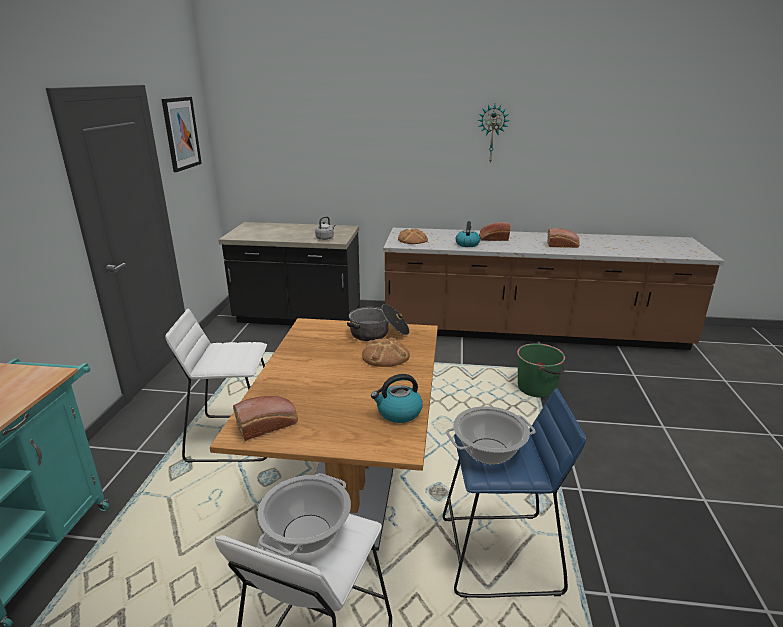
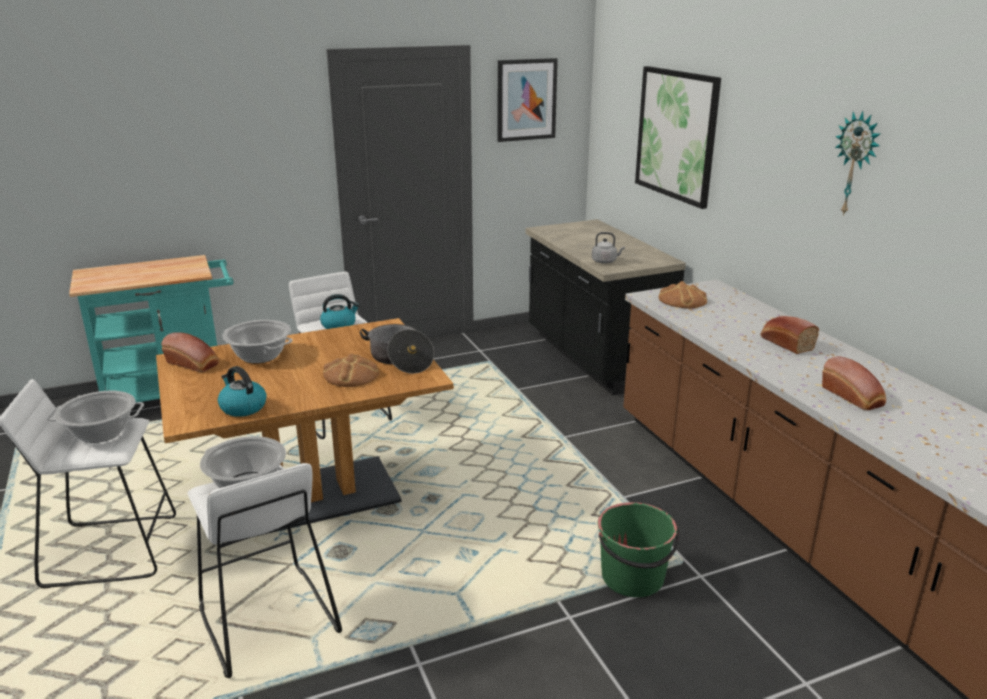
camera: 60 degrees right, 0 degrees up
blue stool [443,388,586,598] -> white stool [188,463,342,678]
kettle [456,221,480,247] -> kettle moved to [320,294,360,329]
none -> cooking pot [222,320,293,364]
none -> picture [635,66,721,209]

